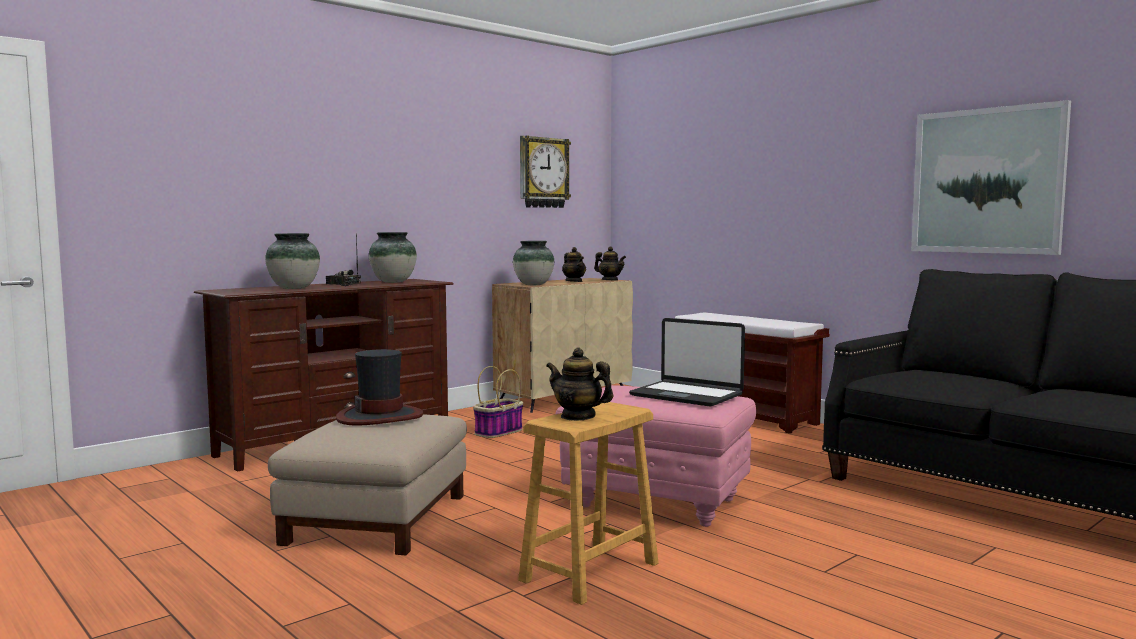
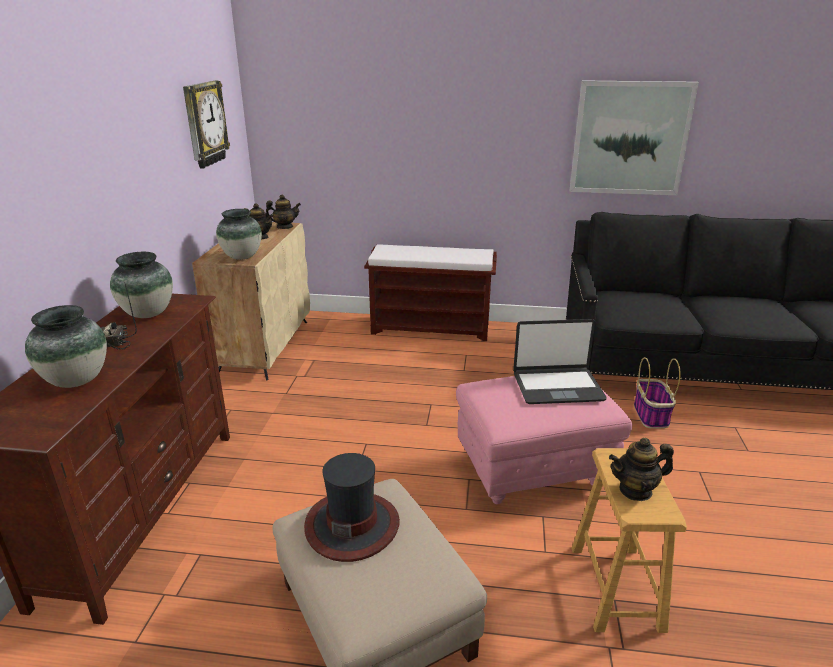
camera: 40 degrees left, 20 degrees up
basket [473,366,523,438] -> basket moved to [634,357,681,428]

